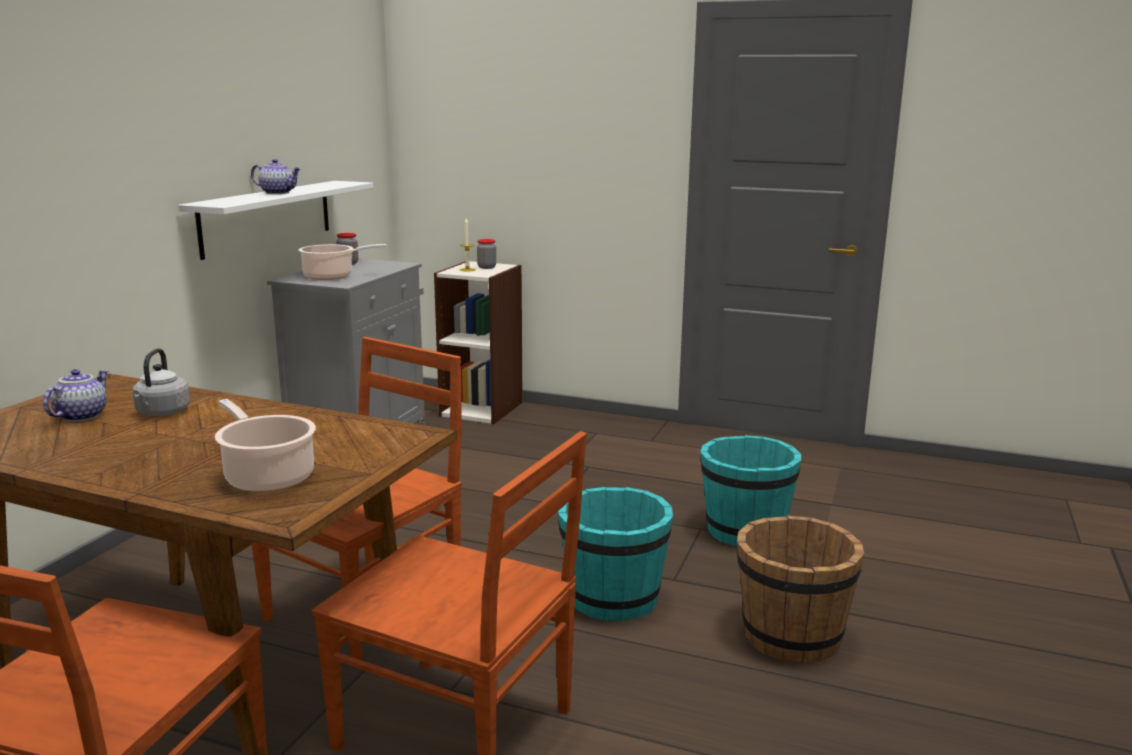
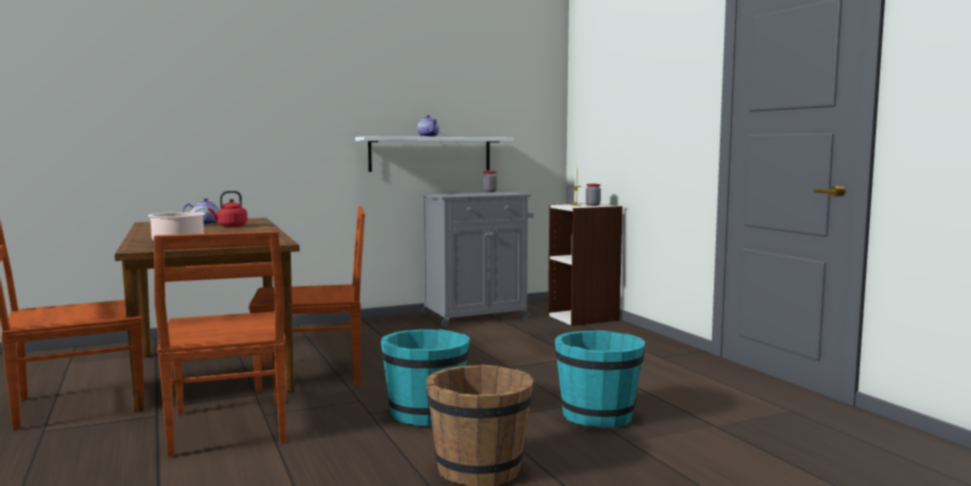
camera: 45 degrees right, 10 degrees down
grey kettle [133,348,190,416] -> red kettle [208,191,248,227]
cooking pot [299,244,387,280] -> none

